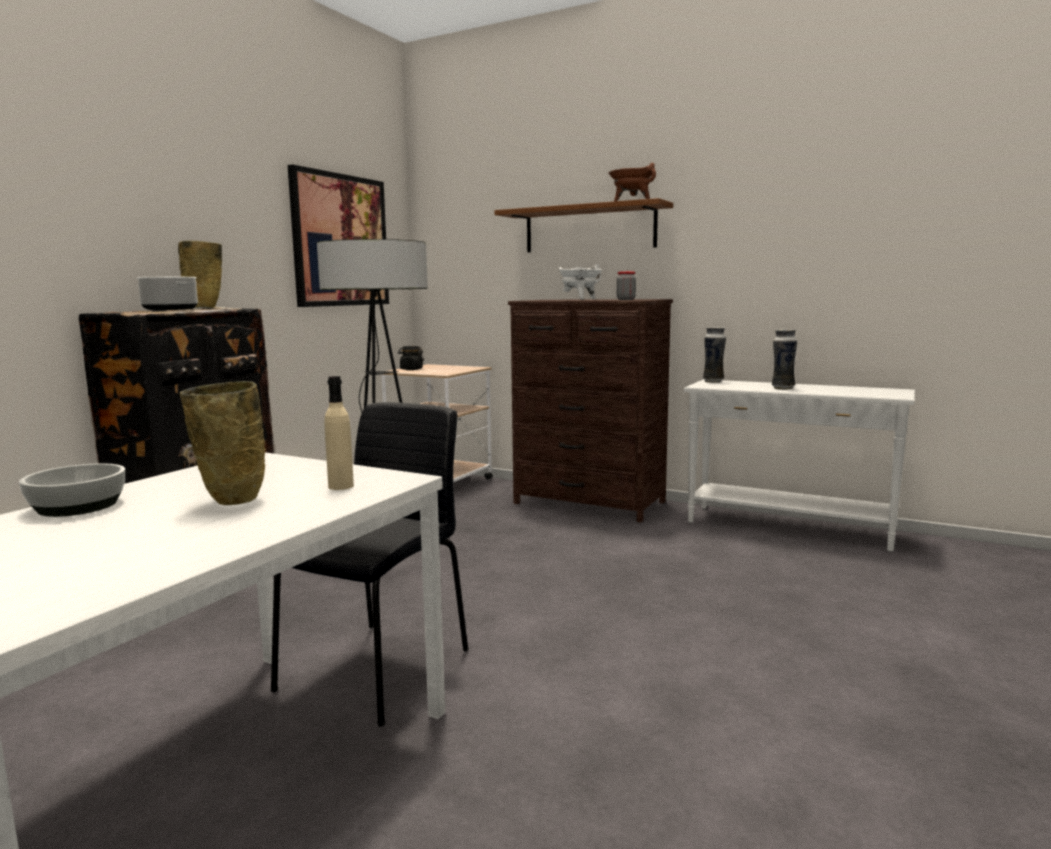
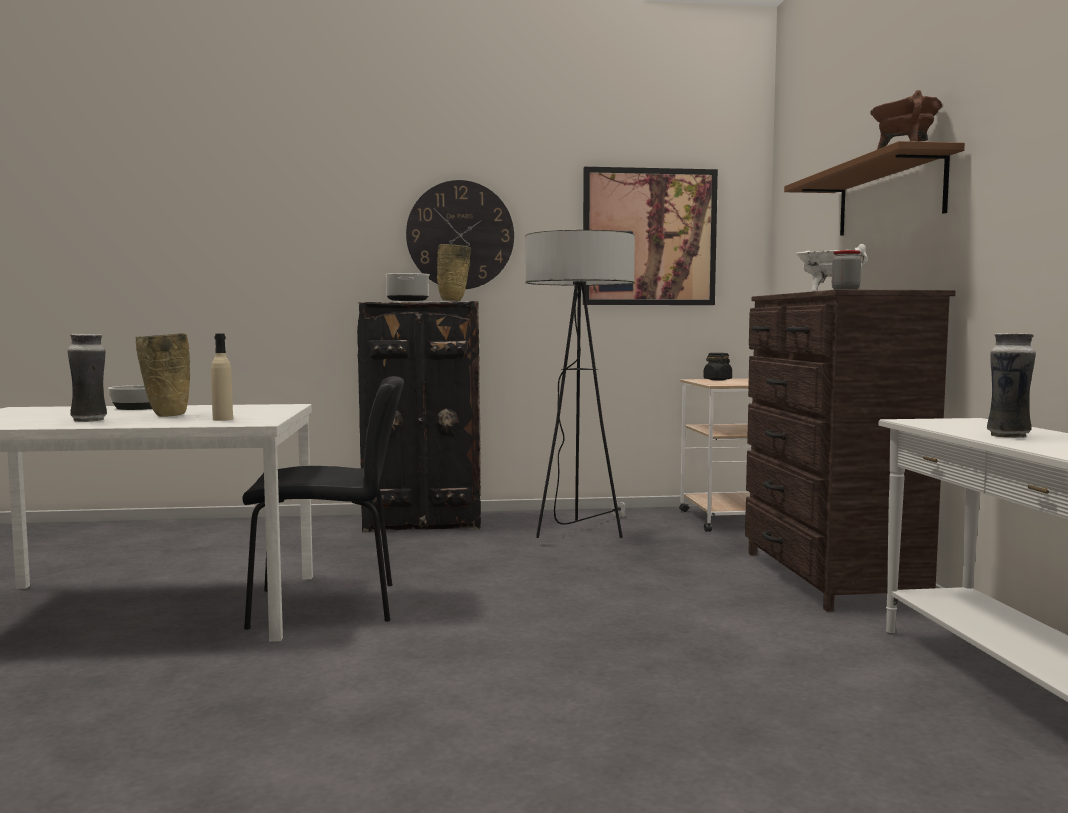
camera: 55 degrees right, 5 degrees down
vase [703,327,726,383] -> vase moved to [68,334,107,422]
none -> wall clock [406,180,514,289]

